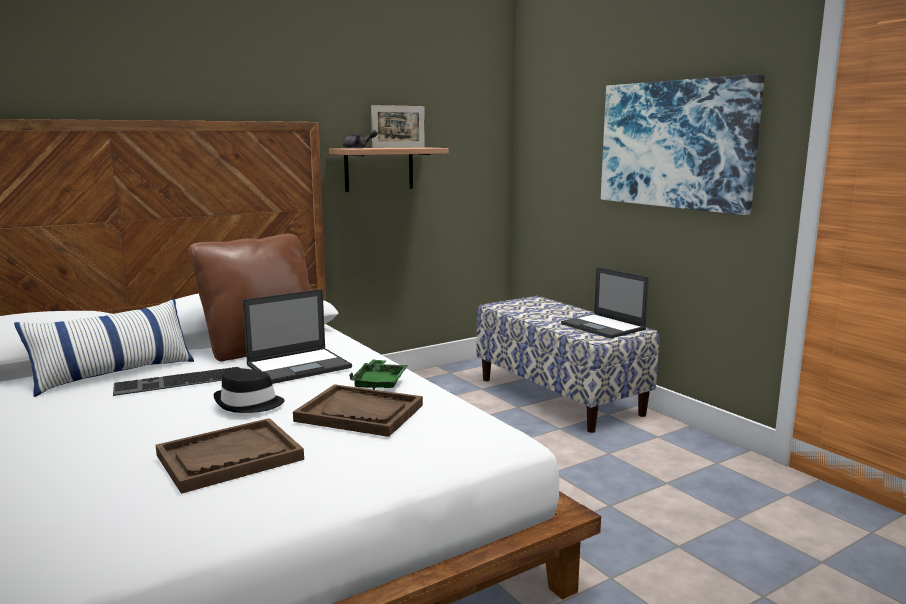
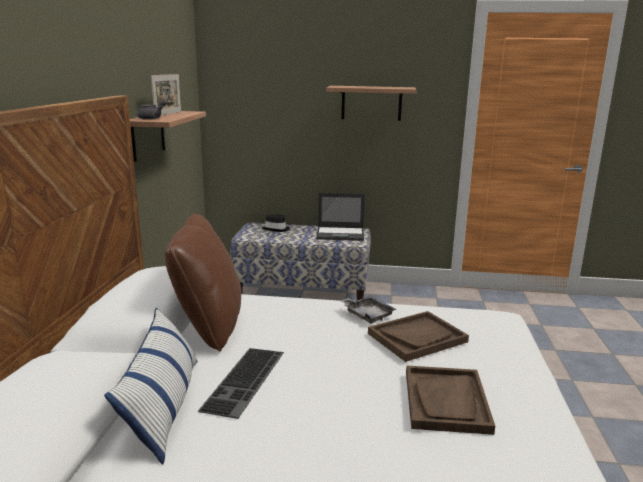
camera: 50 degrees left, 5 degrees up
black hat [213,368,285,413] -> black hat moved to [262,214,290,232]
laptop [242,289,352,384] -> none
green tray [349,359,408,390] -> grey tray [341,296,397,324]
picture [601,74,765,215] -> shelf [326,86,417,121]

